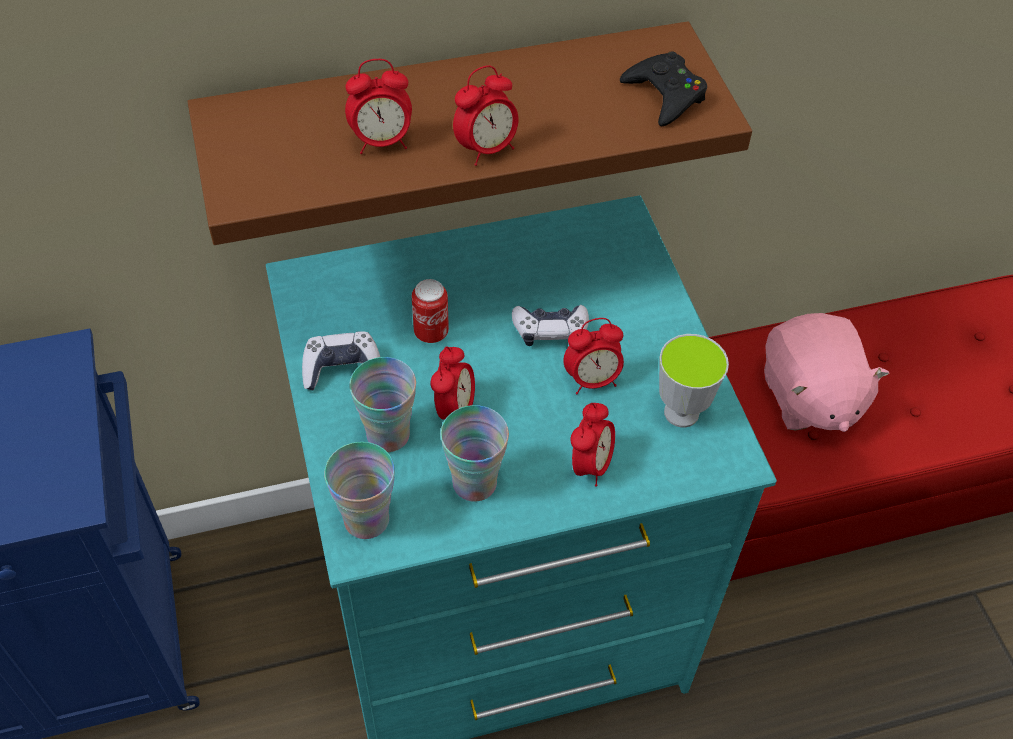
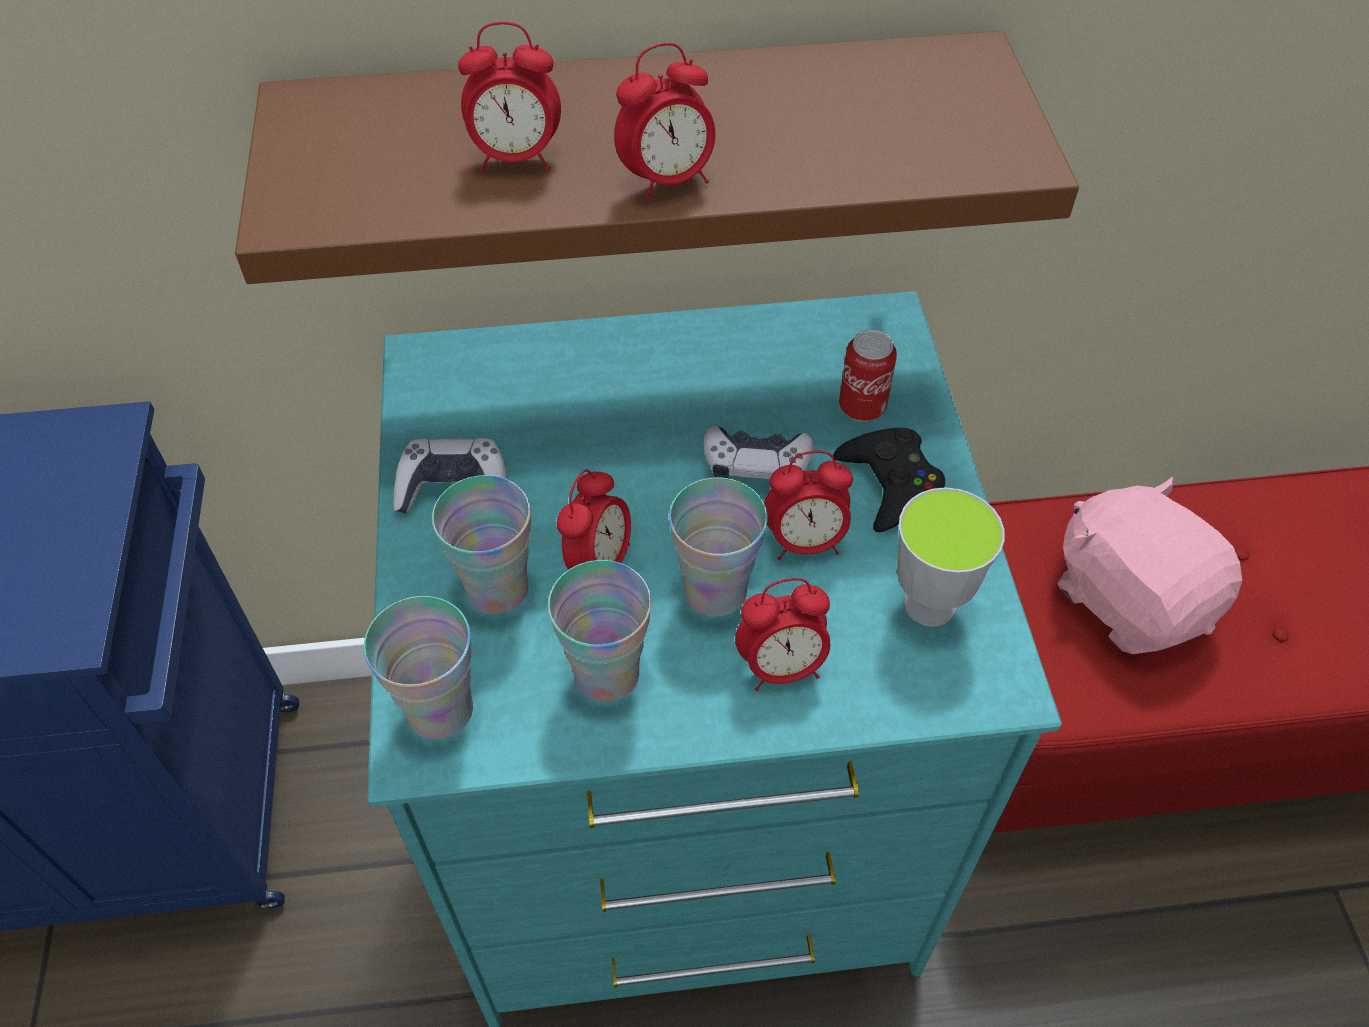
camera: 10 degrees right, 0 degrees up
can [412,279,449,343] -> can moved to [839,330,897,422]
alarm clock [571,403,615,487] -> alarm clock turned 45 degrees clockwise [735,578,830,692]
black game controller [620,51,707,127] -> black game controller moved to [833,428,945,532]
pink plush toy [764,313,889,432] -> pink plush toy turned 150 degrees clockwise [1058,477,1242,654]
none -> cup [669,477,768,617]

